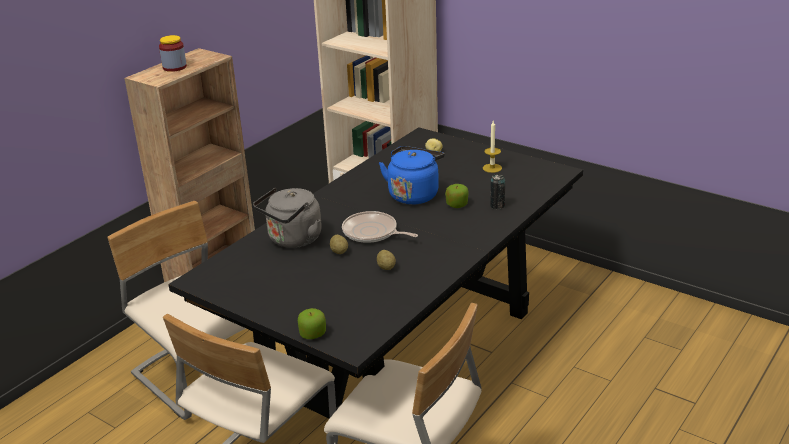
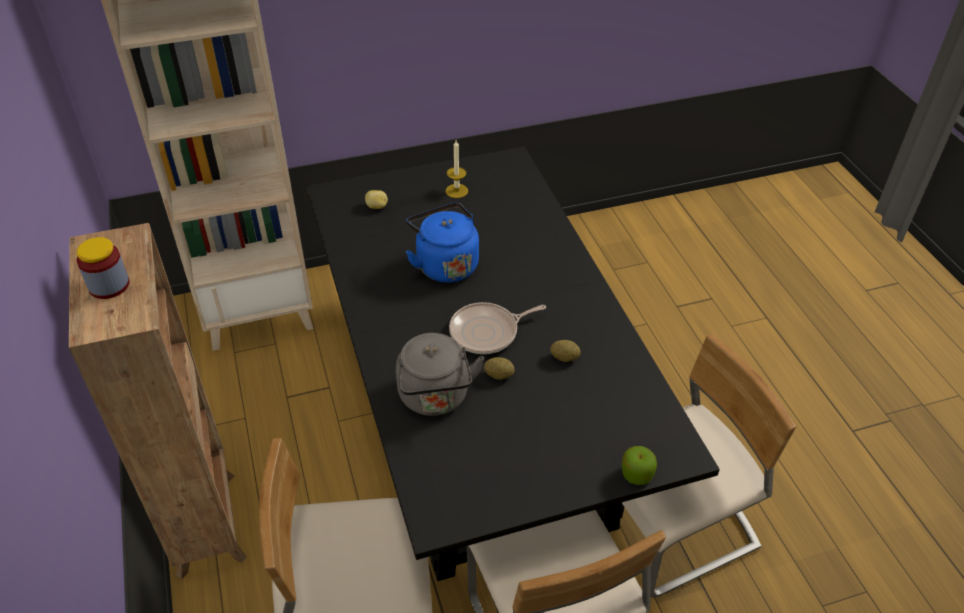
camera: 55 degrees left, 15 degrees up
apple [445,184,469,208] -> none
can [490,174,505,209] -> none

